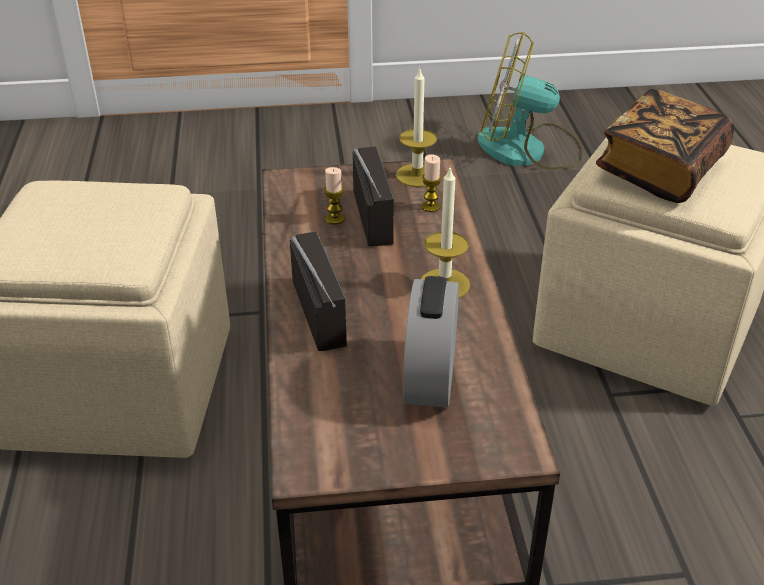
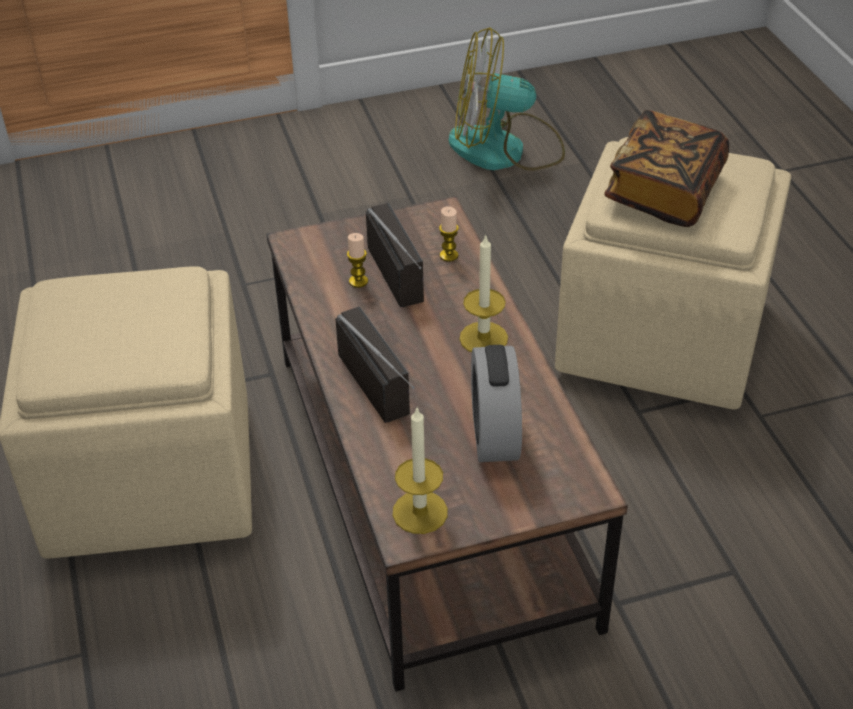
camera: 10 degrees left, 5 degrees up
candle [396,69,437,187] -> candle moved to [393,408,448,534]

